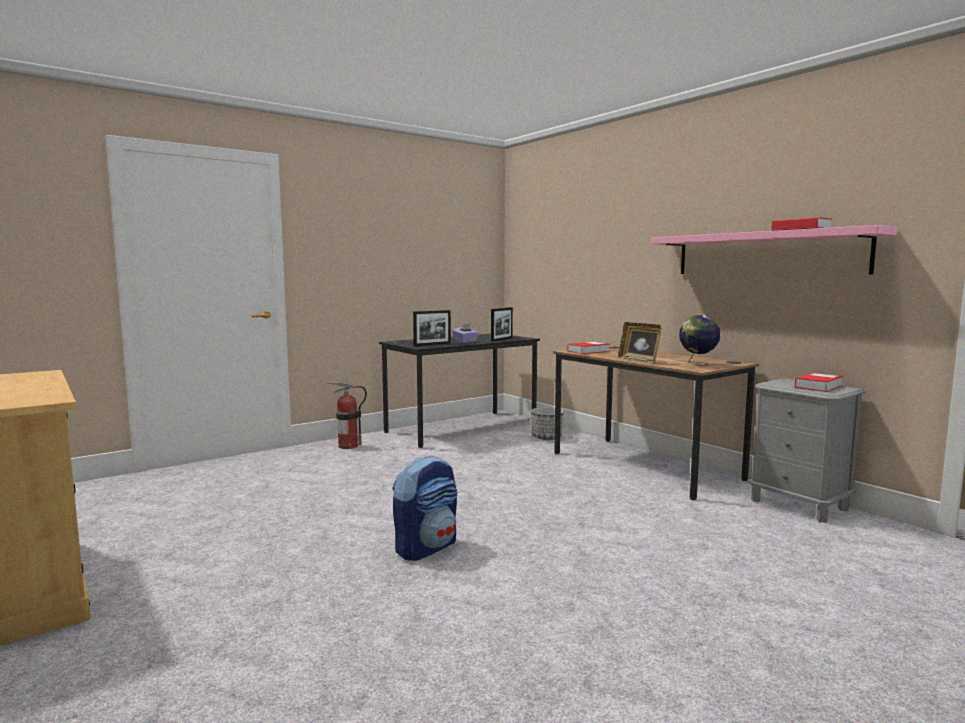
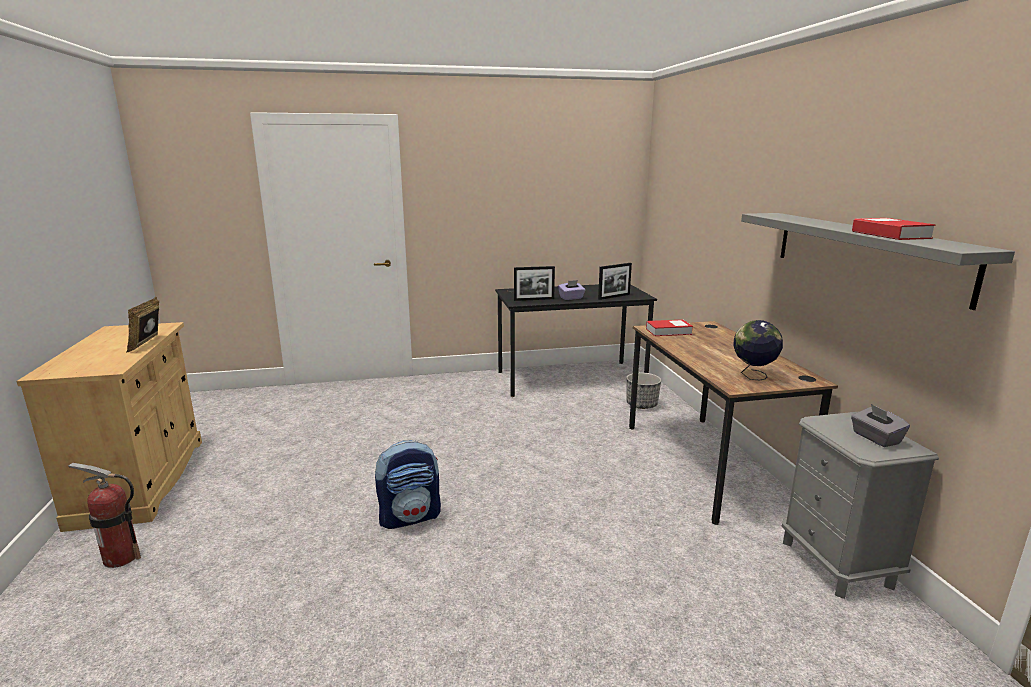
camera: 25 degrees right, 10 degrees up
fire extinguisher [327,382,367,449] -> fire extinguisher moved to [68,463,141,568]
picture frame [618,322,661,364] -> picture frame moved to [126,297,159,352]
pink shelf [651,225,897,274] -> grey shelf [741,213,1015,310]
book [795,373,843,392] -> grey tissue box [851,404,910,447]

